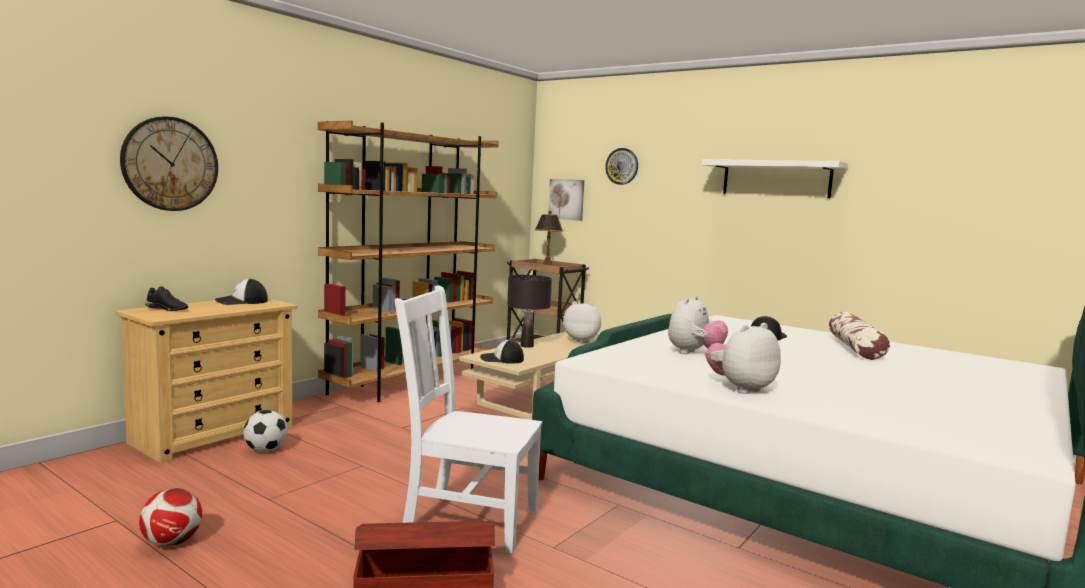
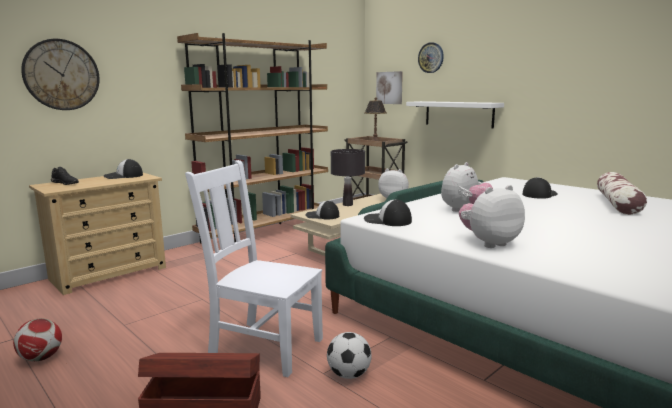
camera: 10 degrees right, 5 degrees up
football [243,410,288,452] -> football moved to [327,332,371,379]
white shelf [702,159,848,198] -> white shelf moved to [406,101,504,128]
none -> cap [364,199,412,226]

